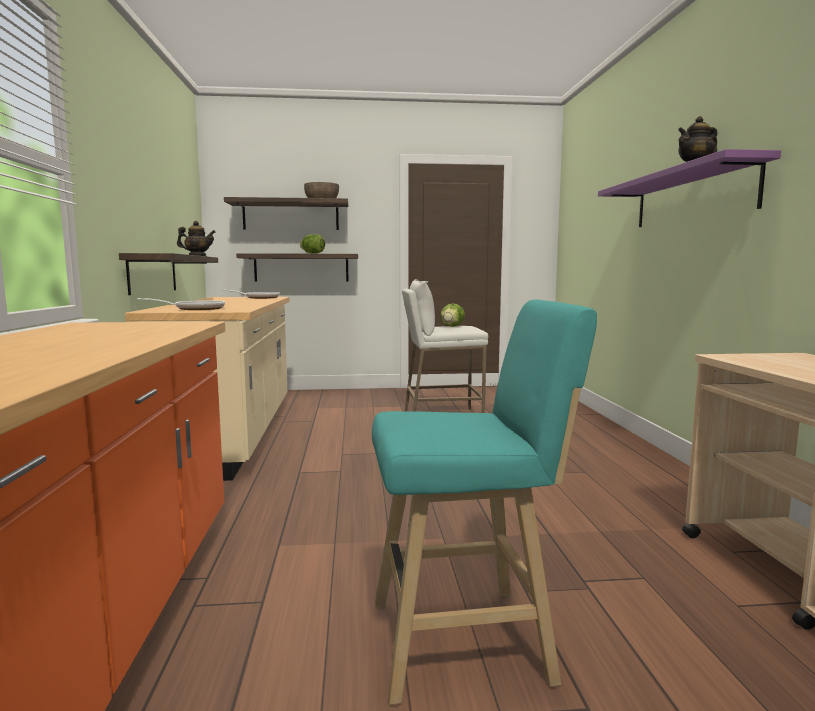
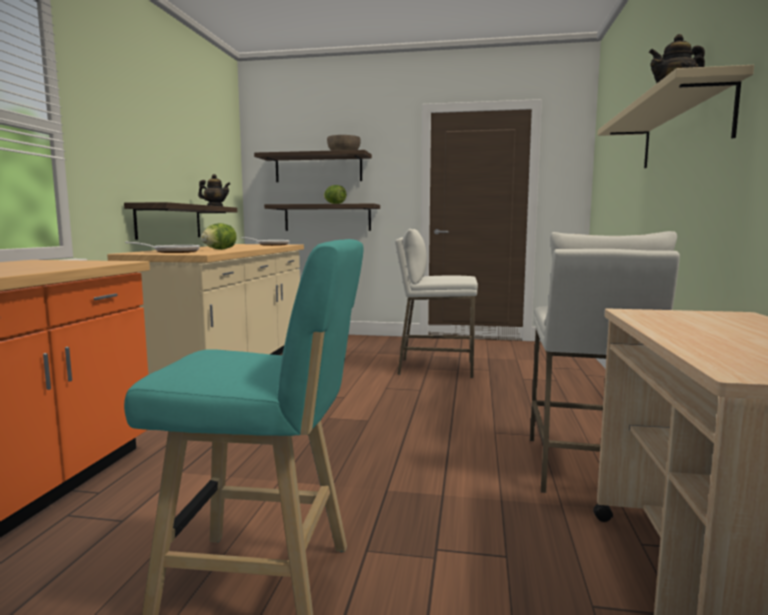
camera: 15 degrees right, 0 degrees up
lettuce [440,303,465,327] -> lettuce moved to [201,223,237,250]
purple shelf [598,149,781,227] -> beige shelf [597,65,754,168]
none -> white stool [530,231,680,493]

